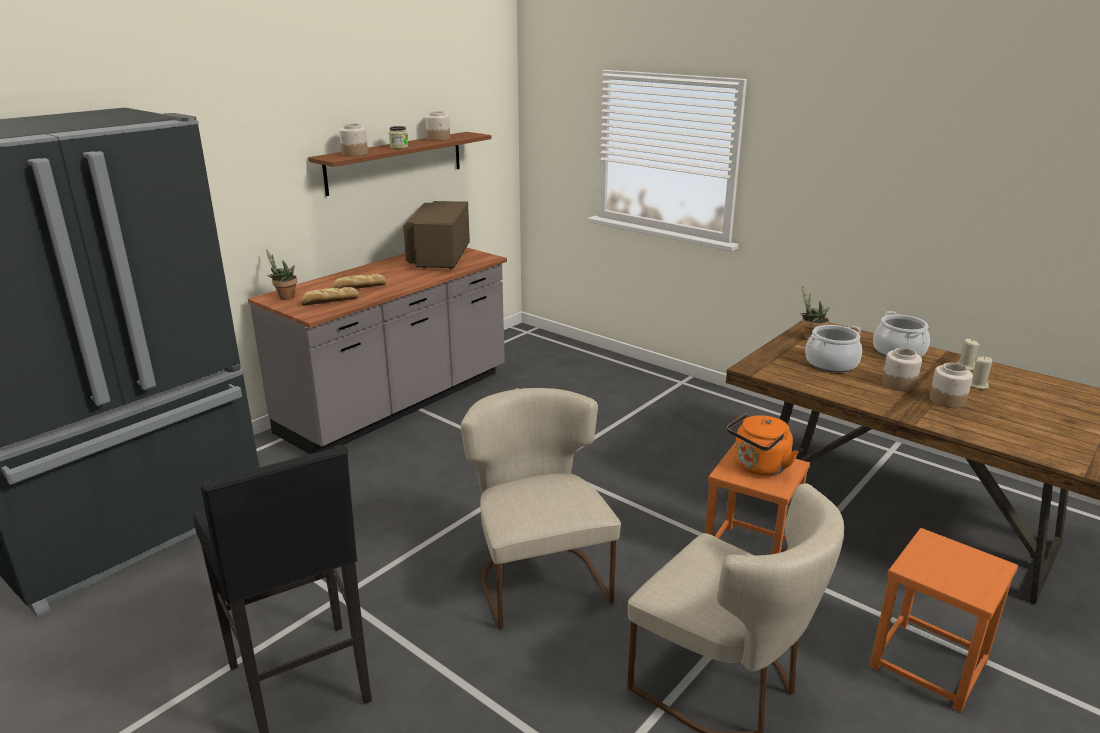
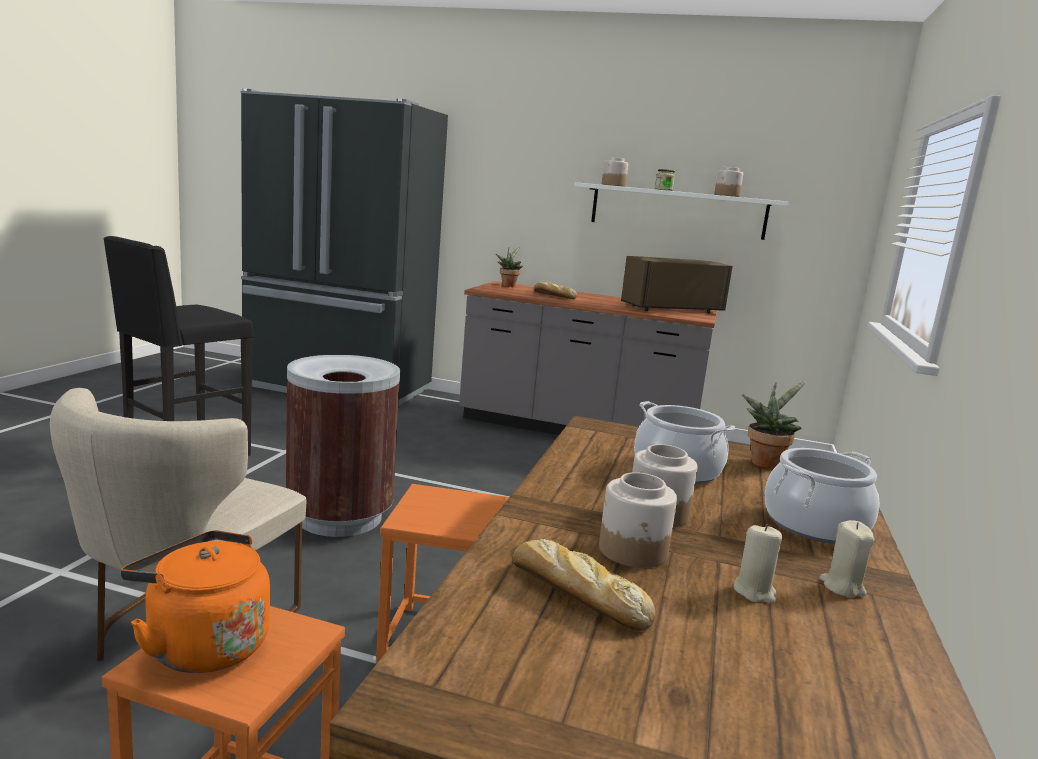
camera: 65 degrees right, 10 degrees down
bread [301,287,359,305] -> bread moved to [512,539,655,631]
brown shelf [308,132,492,196] -> white shelf [574,182,789,240]
beige chair [461,388,621,629] -> brown trash can [286,355,400,537]
orange kettle [727,413,799,476] -> orange kettle moved to [121,530,270,673]

